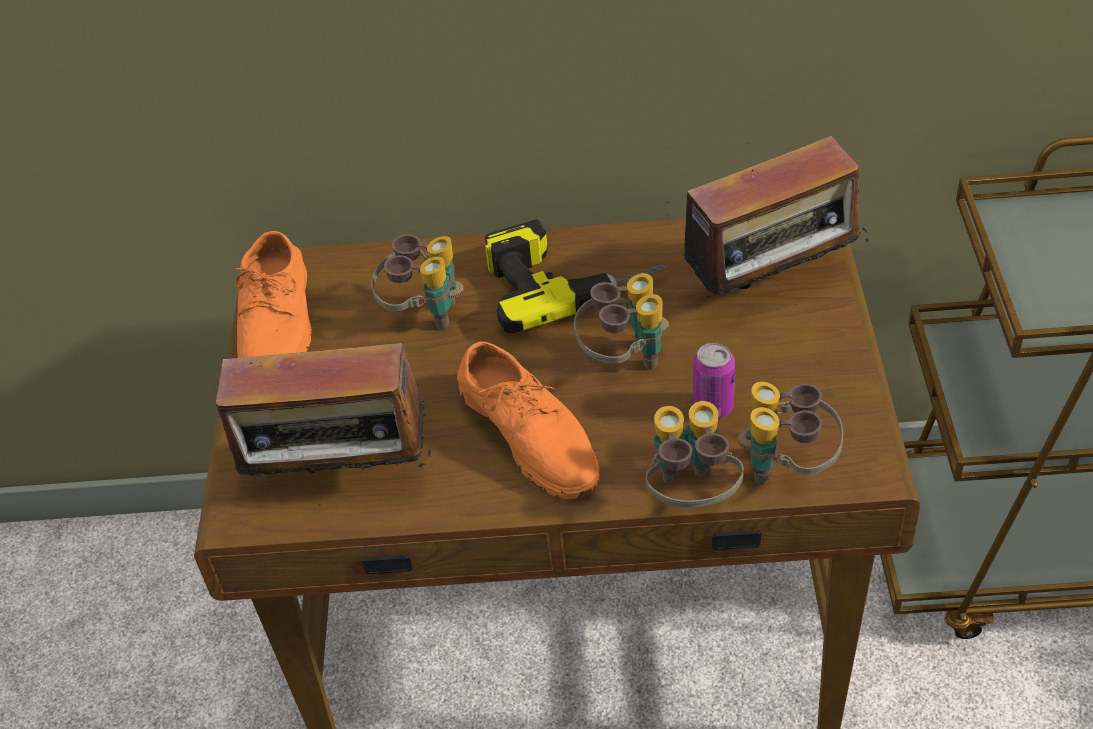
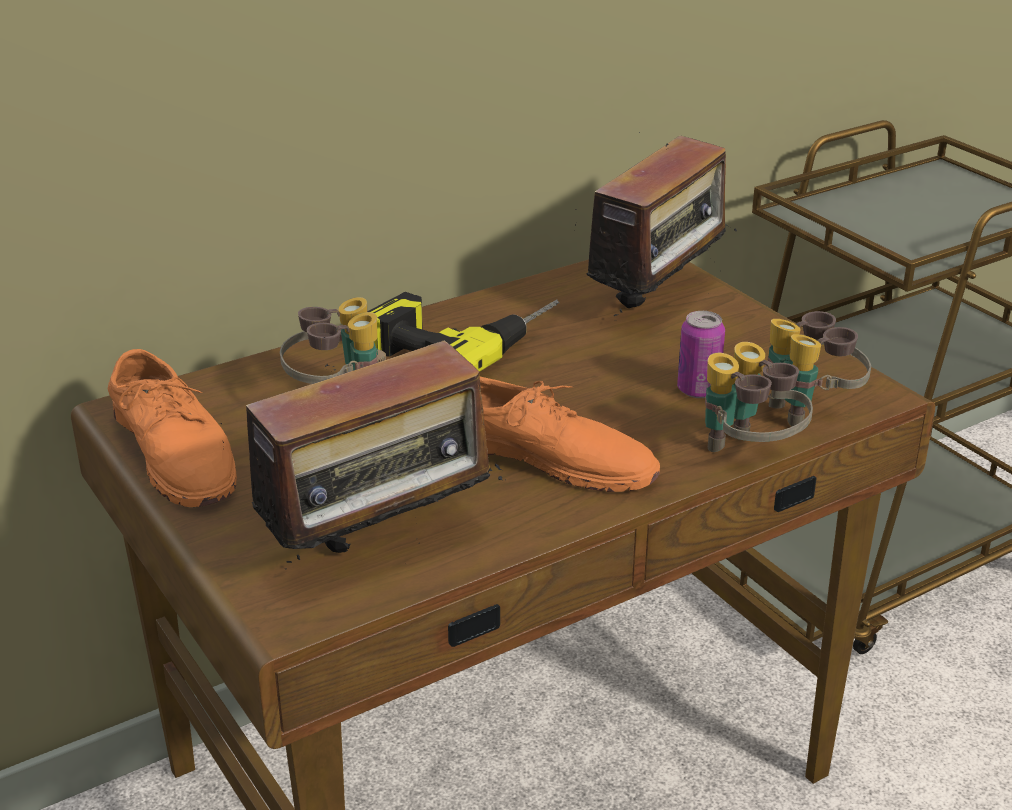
camera: 35 degrees left, 15 degrees down
binoculars [574,273,669,370] -> none

